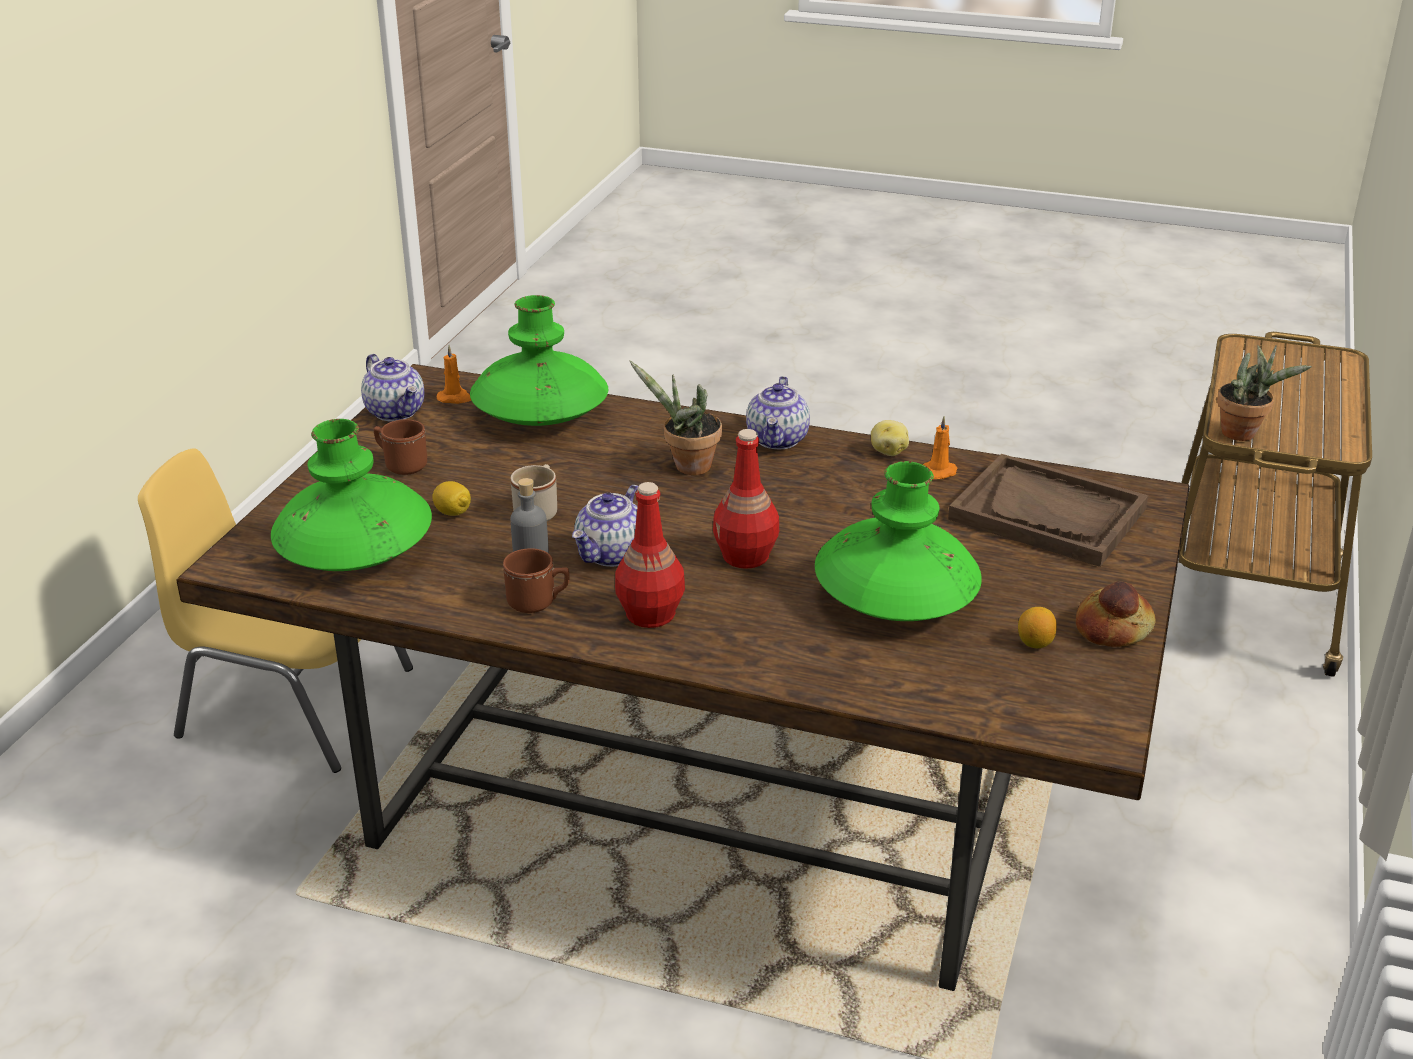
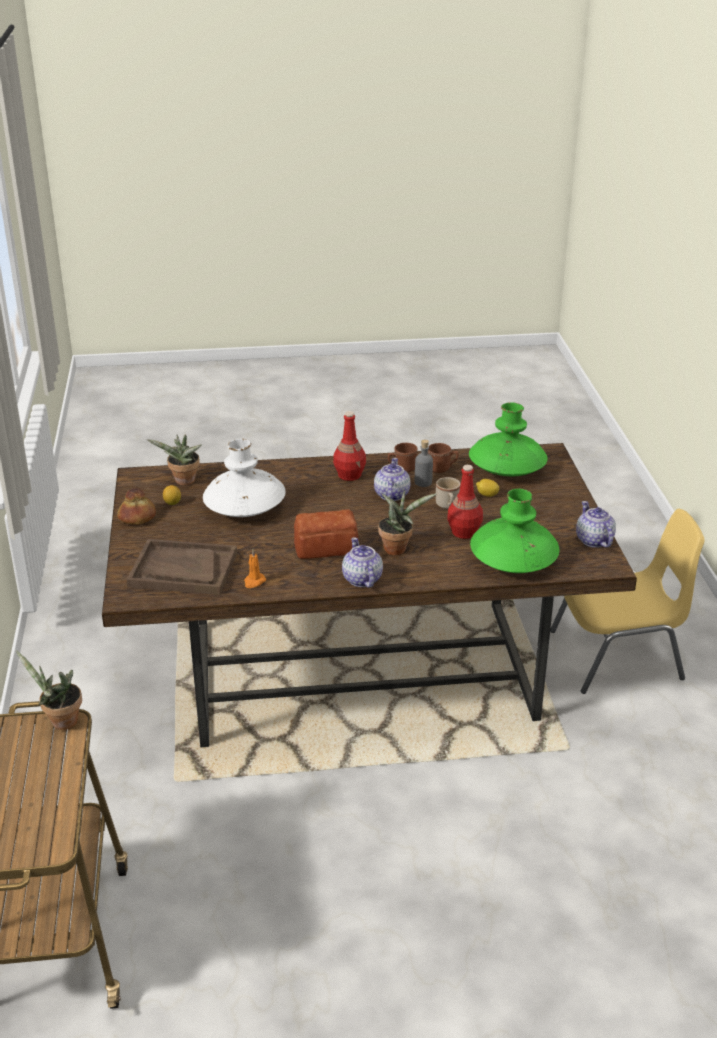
camera: 155 degrees right, 0 degrees up
teapot [361,354,425,422] -> teapot turned 45 degrees clockwise [576,501,616,548]
brown mug [374,419,427,475] -> brown mug moved to [428,443,458,473]
orange candle [437,345,472,404] -> none
red bottle [713,429,779,569] -> red bottle moved to [447,465,483,539]
green vase [815,461,982,621] -> white vase [203,439,286,517]
potato [871,420,909,456] -> none
none -> potted plant [147,435,202,485]
none -> bread [294,509,359,559]

